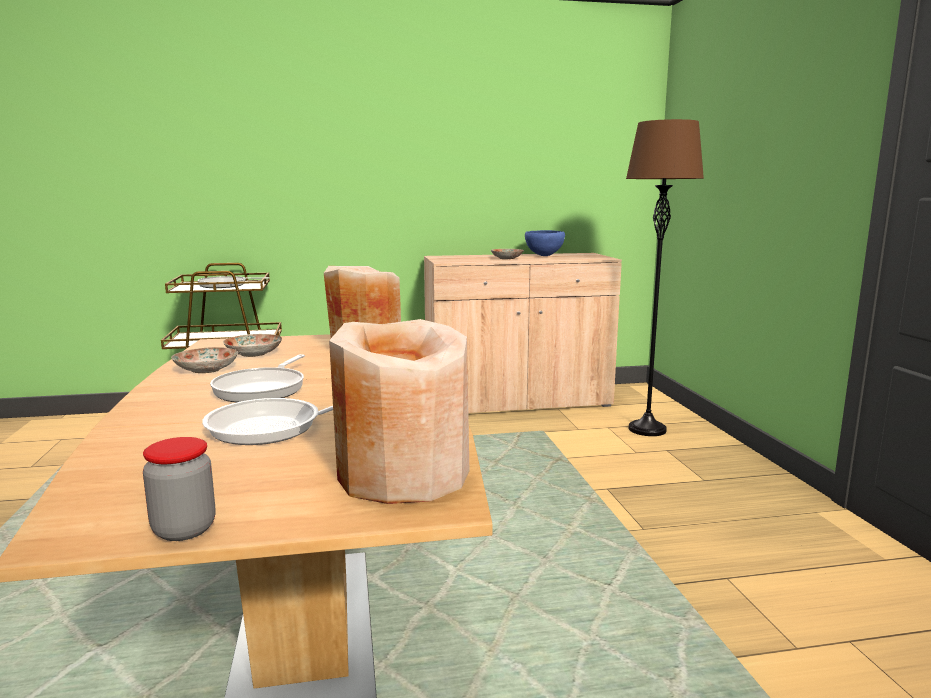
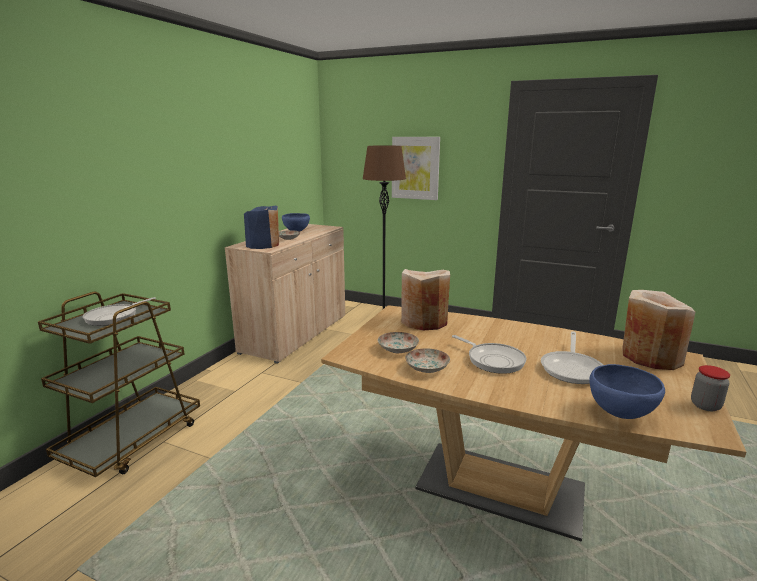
camera: 55 degrees left, 5 degrees up
none -> blue vase [244,206,279,249]
none -> picture [392,137,440,200]
none -> blue bowl [589,364,665,419]

